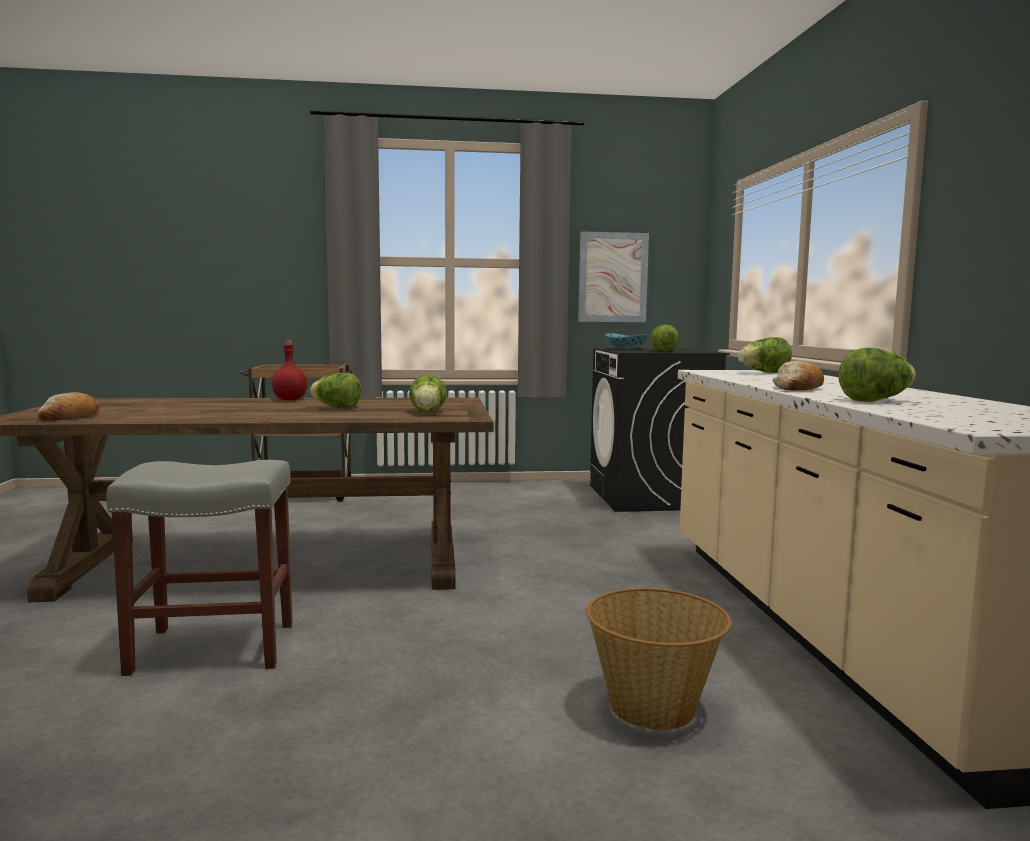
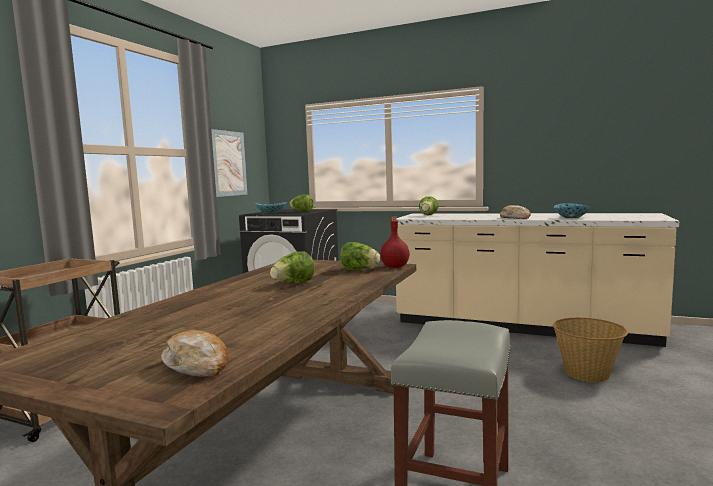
camera: 60 degrees left, 0 degrees up
red bottle [272,340,307,400] -> red bottle moved to [380,217,409,268]
lettuce [838,348,916,402] -> bowl [554,203,591,218]

